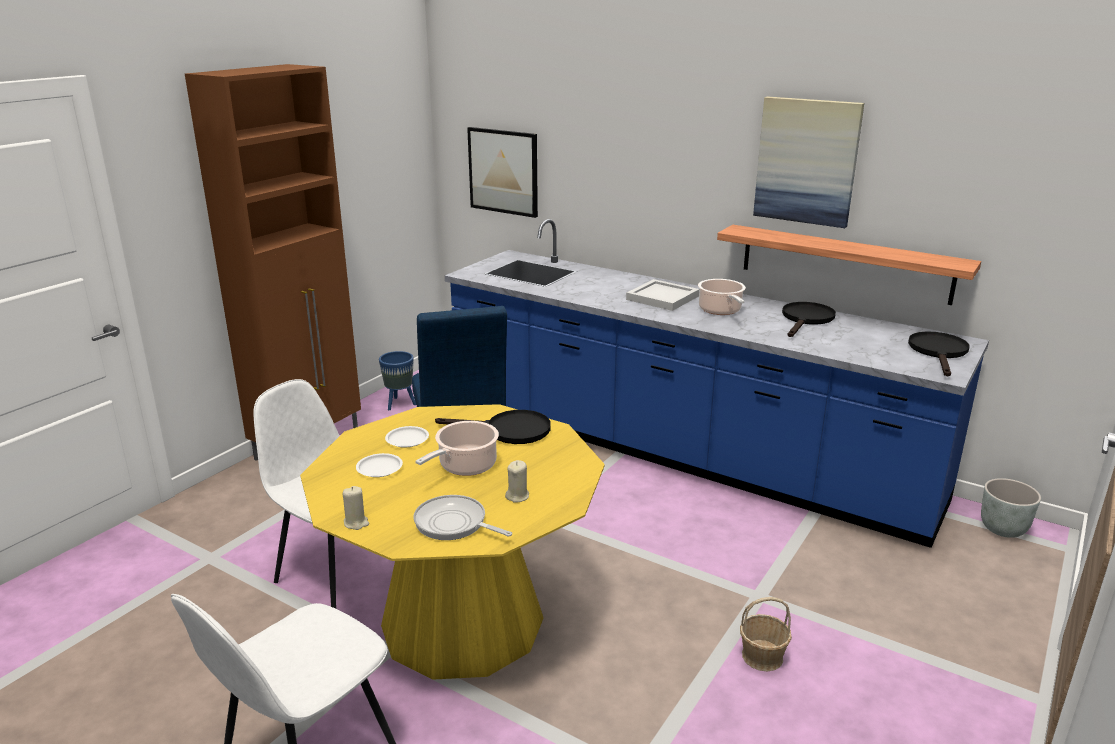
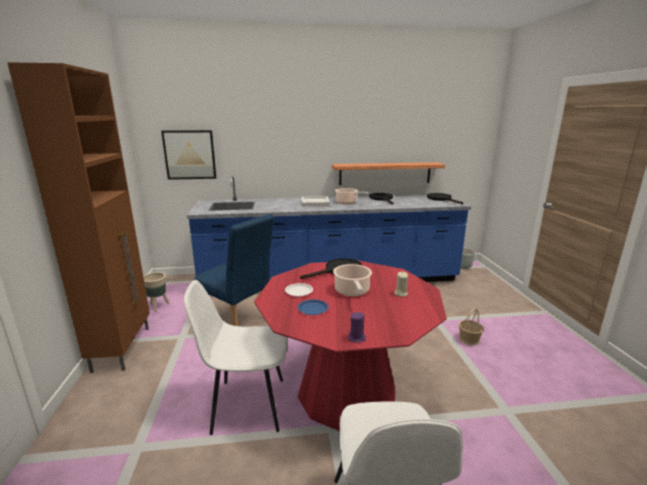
camera: 40 degrees left, 5 degrees down
yellow dining table [300,404,605,680] -> red dining table [254,260,447,431]
beige candle [343,486,369,530] -> purple candle [348,312,366,343]
white plate [356,453,403,477] -> blue plate [298,299,329,315]
blue planter [379,351,416,410] -> beige planter [143,272,170,312]
frying pan [414,495,512,540] -> none
picture [753,96,864,228] -> none

